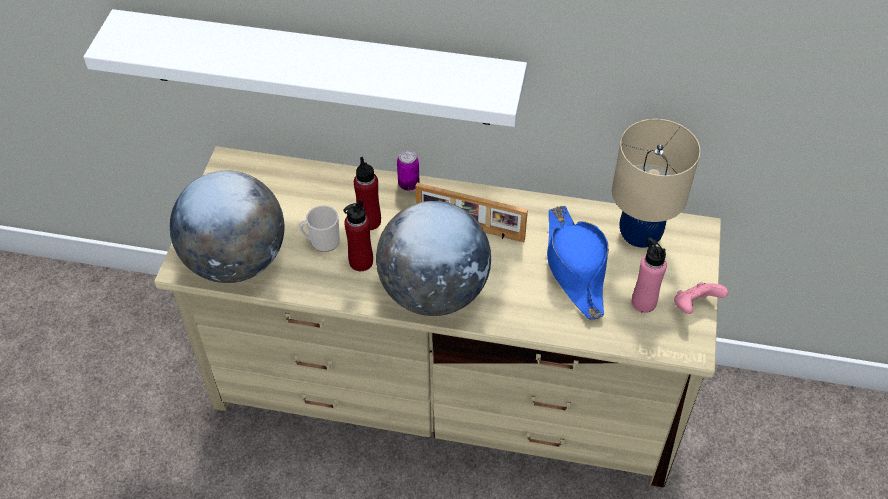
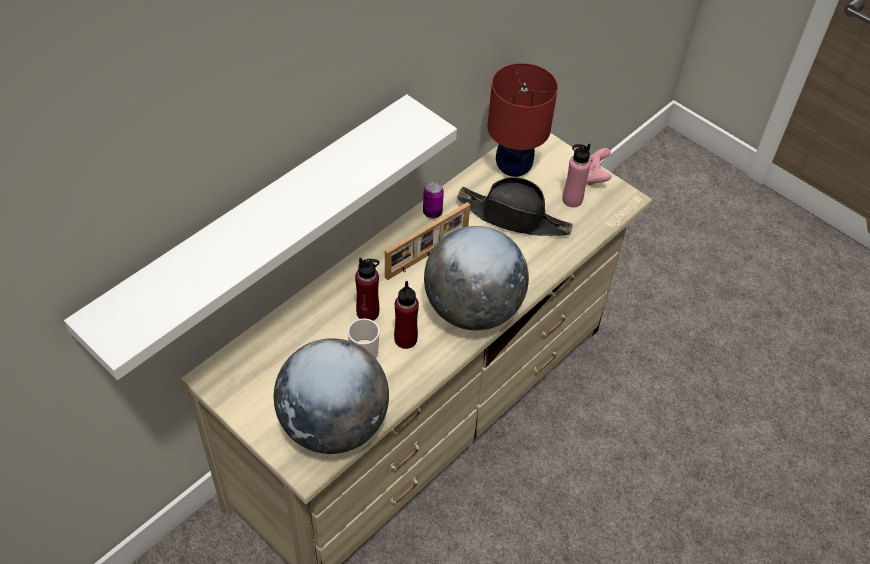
camera: 60 degrees left, 0 degrees up
can [397,150,419,191] -> can moved to [423,181,444,218]
blue hat [547,206,609,320] -> black hat [457,177,573,236]
beige table lamp [612,119,700,248] -> red table lamp [487,63,558,177]

